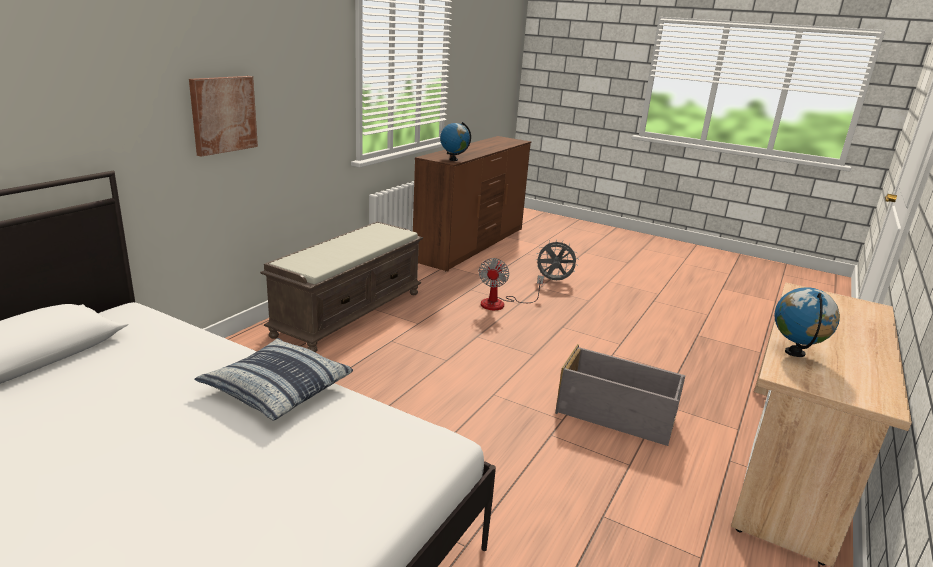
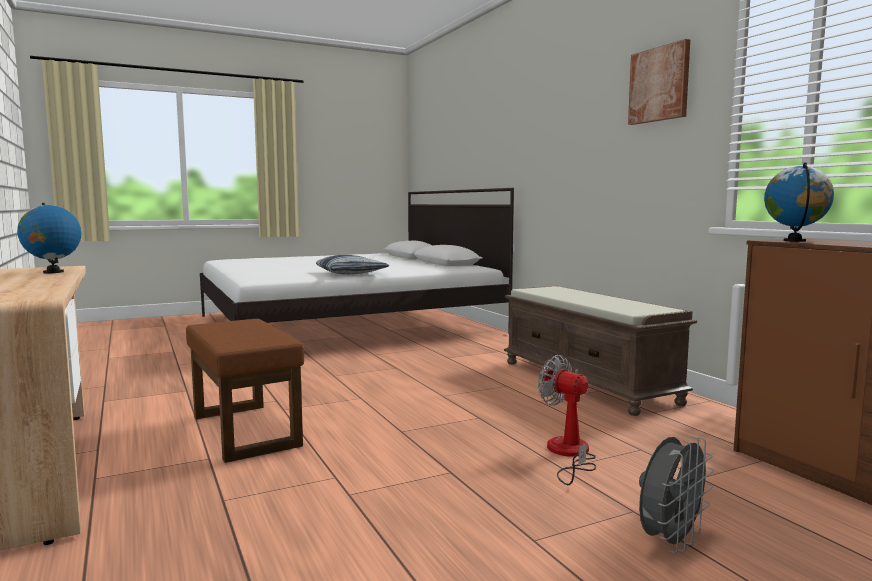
camera: 125 degrees right, 15 degrees down
picture [189,76,258,157] -> picture moved to [628,39,690,125]
grey storage box [555,344,686,446] -> brown ottoman [186,319,304,463]

